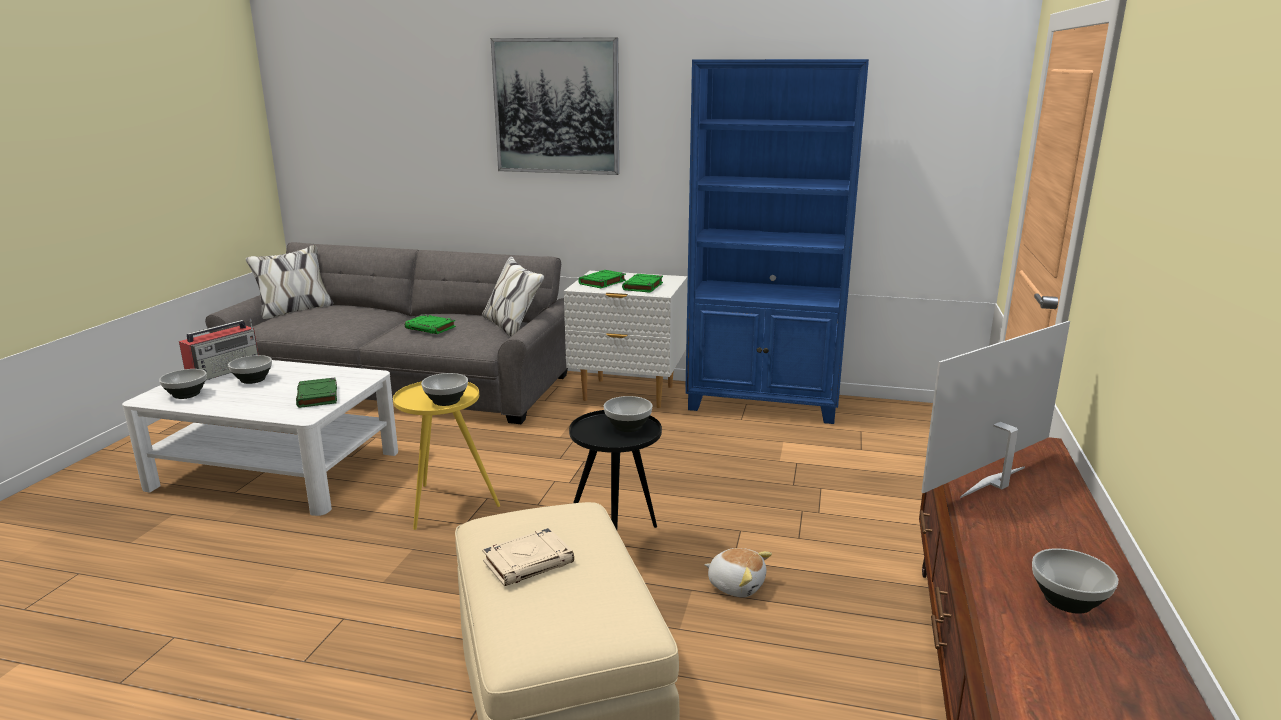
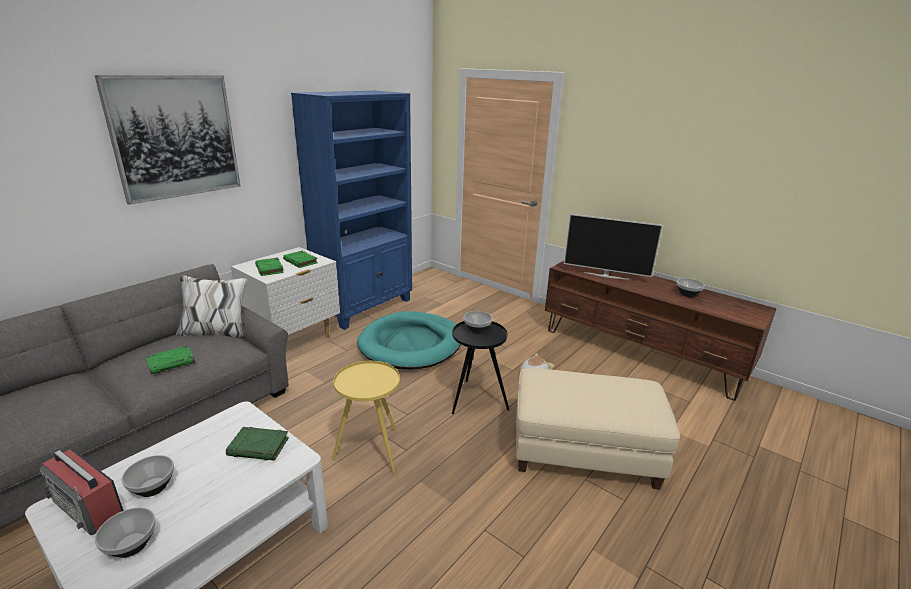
camera: 65 degrees left, 5 degrees up
radio [179,319,259,380] -> radio turned 150 degrees clockwise [39,449,124,535]
bowl [421,373,468,406] -> none
beige book [482,528,574,586] -> none
television [921,321,1070,498] -> television turned 60 degrees counterclockwise [564,214,663,280]
none -> turquoise dog bed [357,311,461,369]

